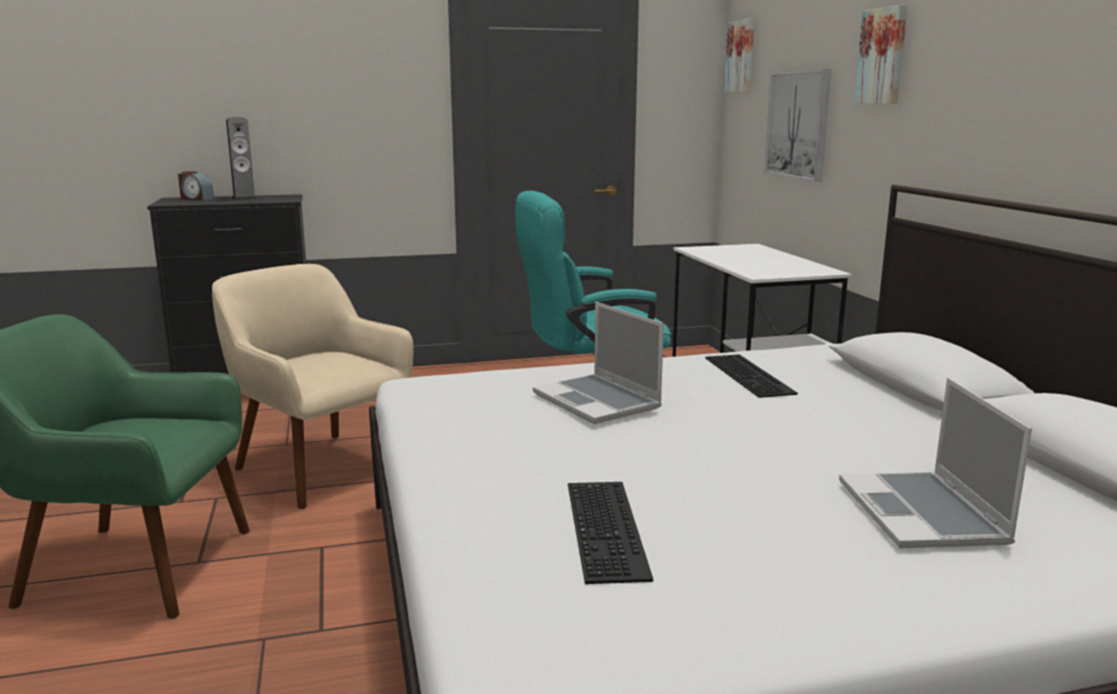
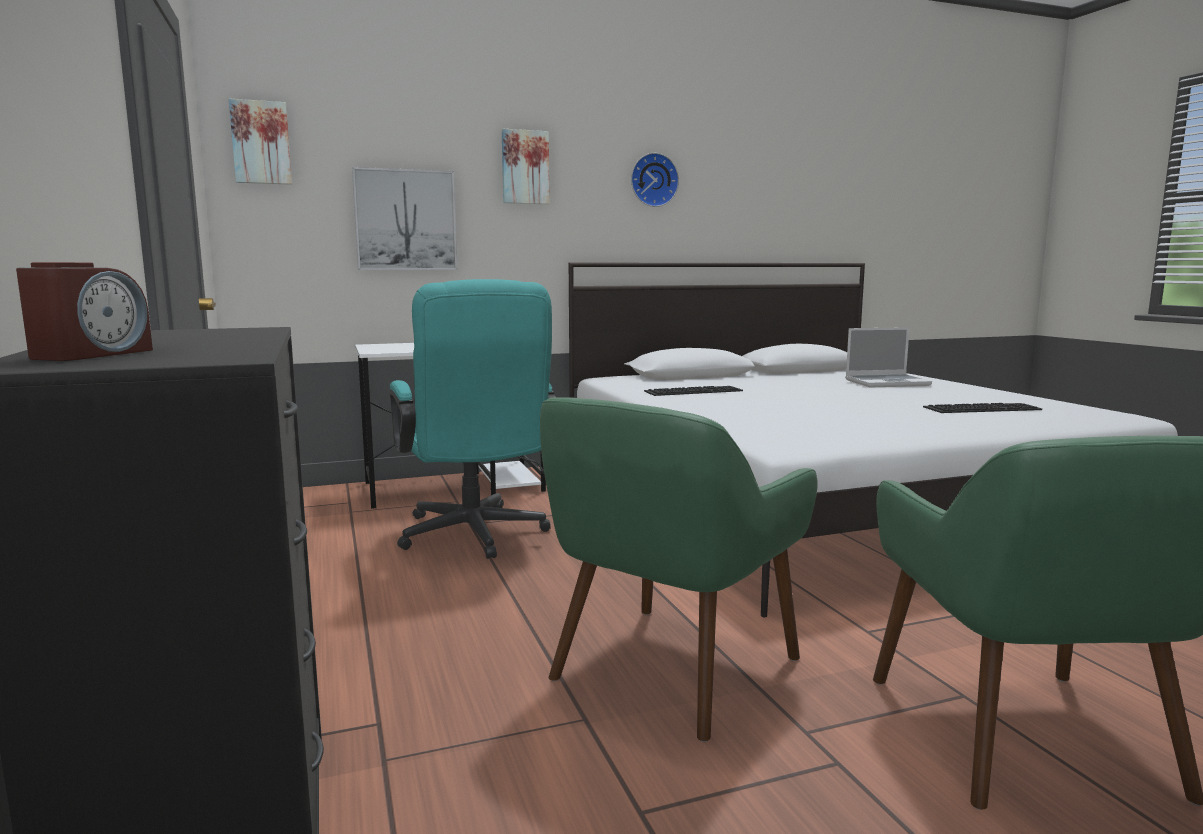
camera: 95 degrees left, 5 degrees down
beige armchair [212,264,414,510] -> green armchair [540,397,818,742]
speaker [226,117,257,201] -> none
laptop [533,302,664,424] -> none
none -> wall clock [631,153,679,207]

